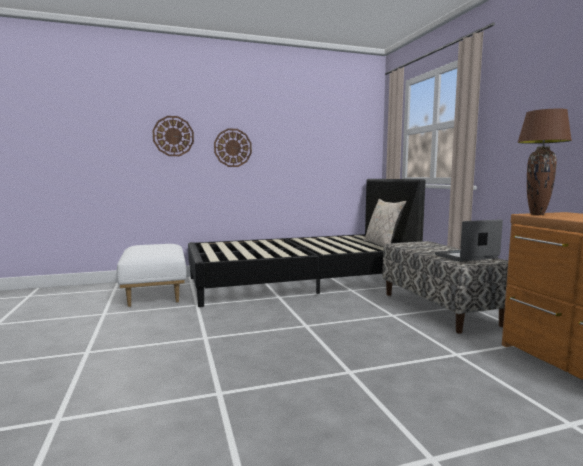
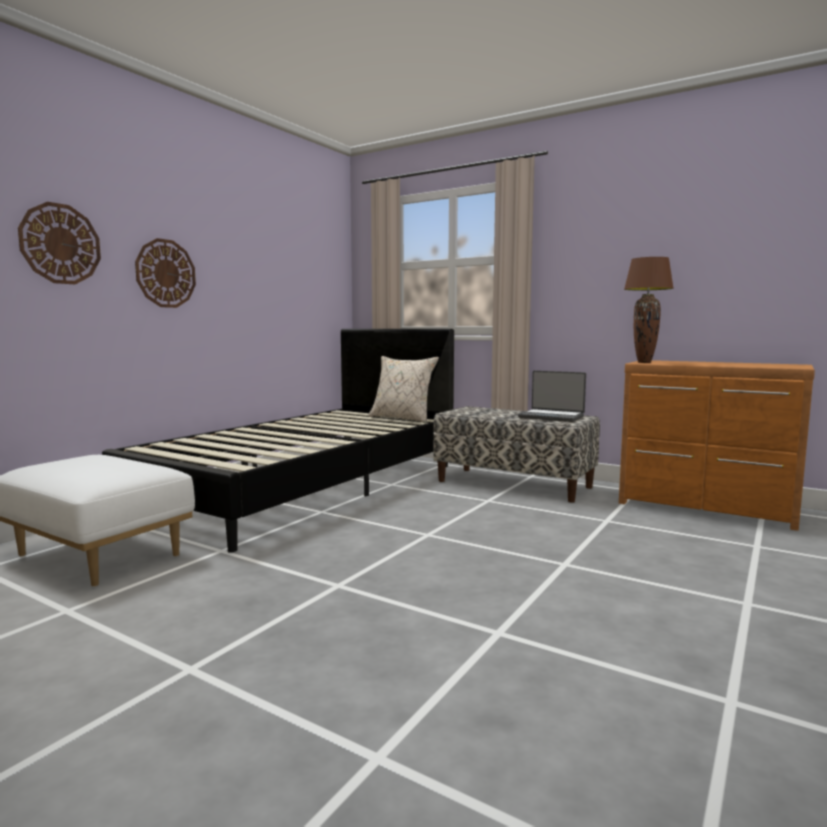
camera: 40 degrees left, 0 degrees up
laptop [435,219,503,262] -> laptop turned 90 degrees counterclockwise [518,371,586,422]

